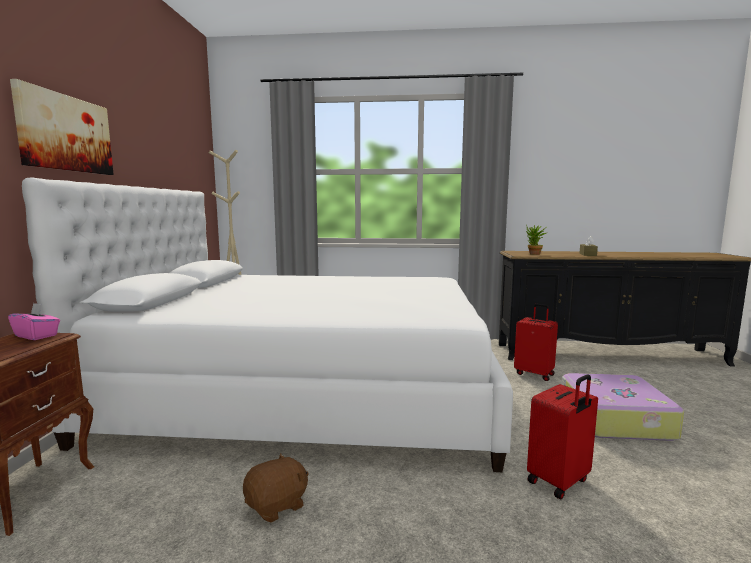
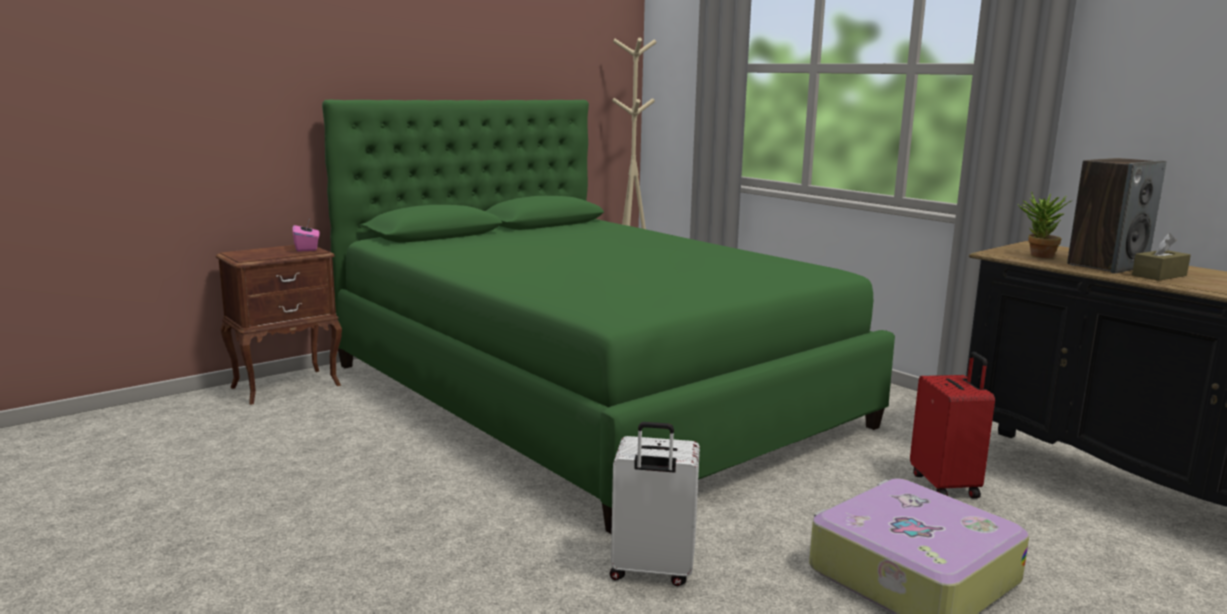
camera: 45 degrees right, 5 degrees up
picture [10,79,114,175] -> none
white bed [22,178,513,472] -> green bed [322,100,895,534]
brown plush toy [243,453,308,523] -> none
red suitcase [527,374,598,499] -> white suitcase [610,422,700,587]
none -> speaker [1067,158,1166,273]

